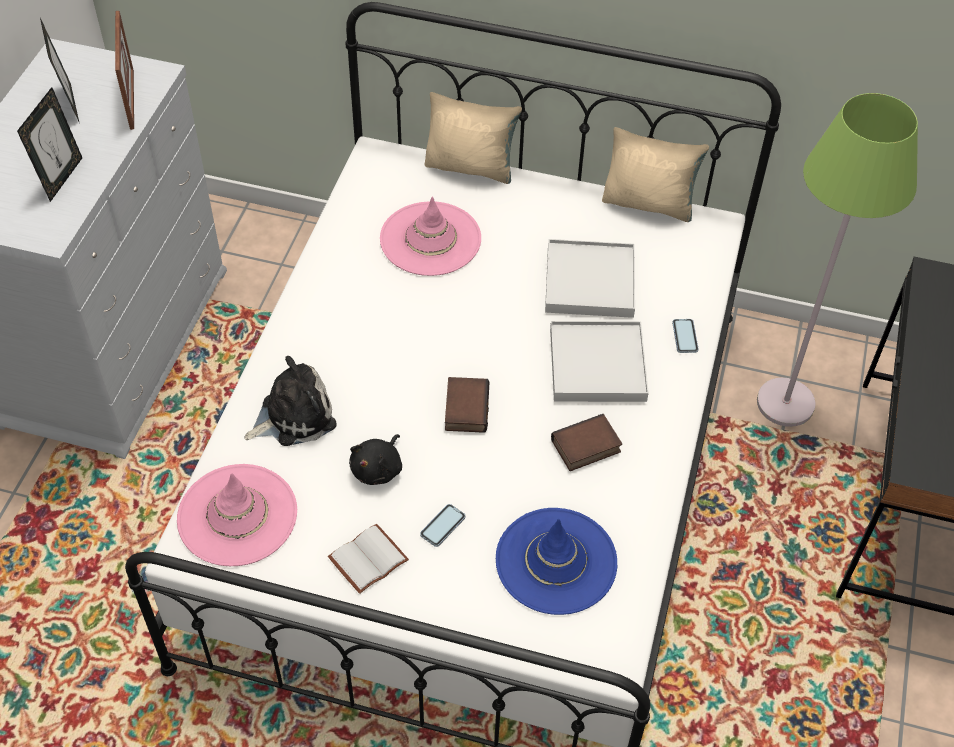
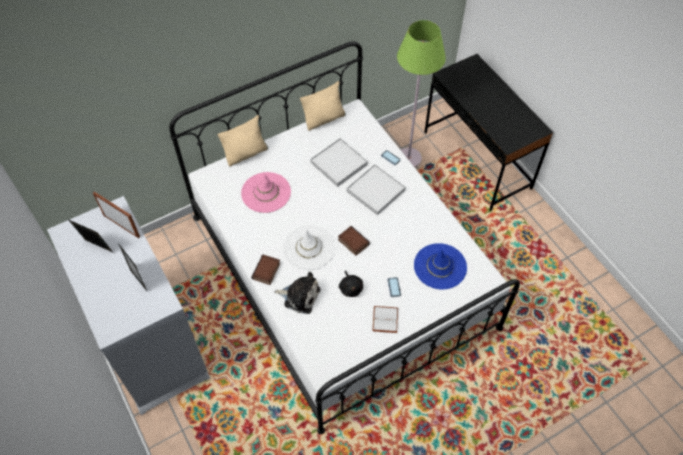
camera: 45 degrees left, 5 degrees up
pink hat [177,464,297,566] -> none
plush toy [244,356,337,446] -> plush toy turned 90 degrees clockwise [275,272,321,314]
book [551,414,622,471] -> book moved to [252,254,280,285]
none -> white hat [283,225,335,270]

